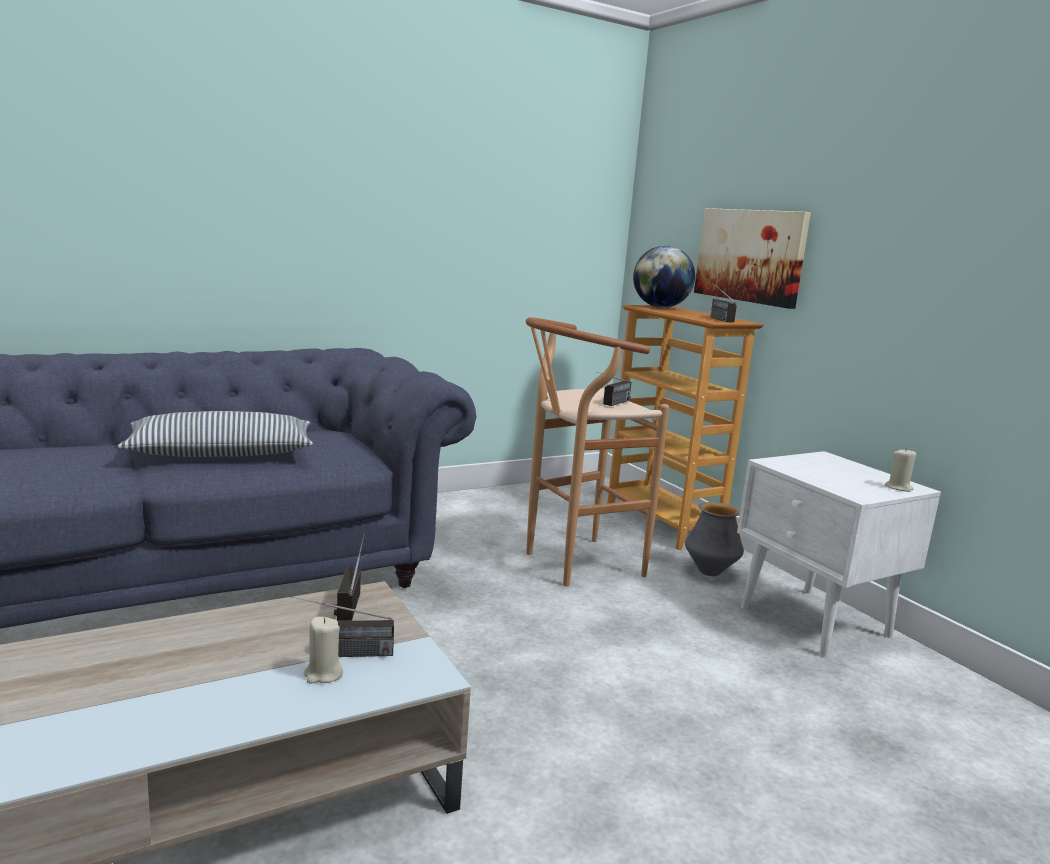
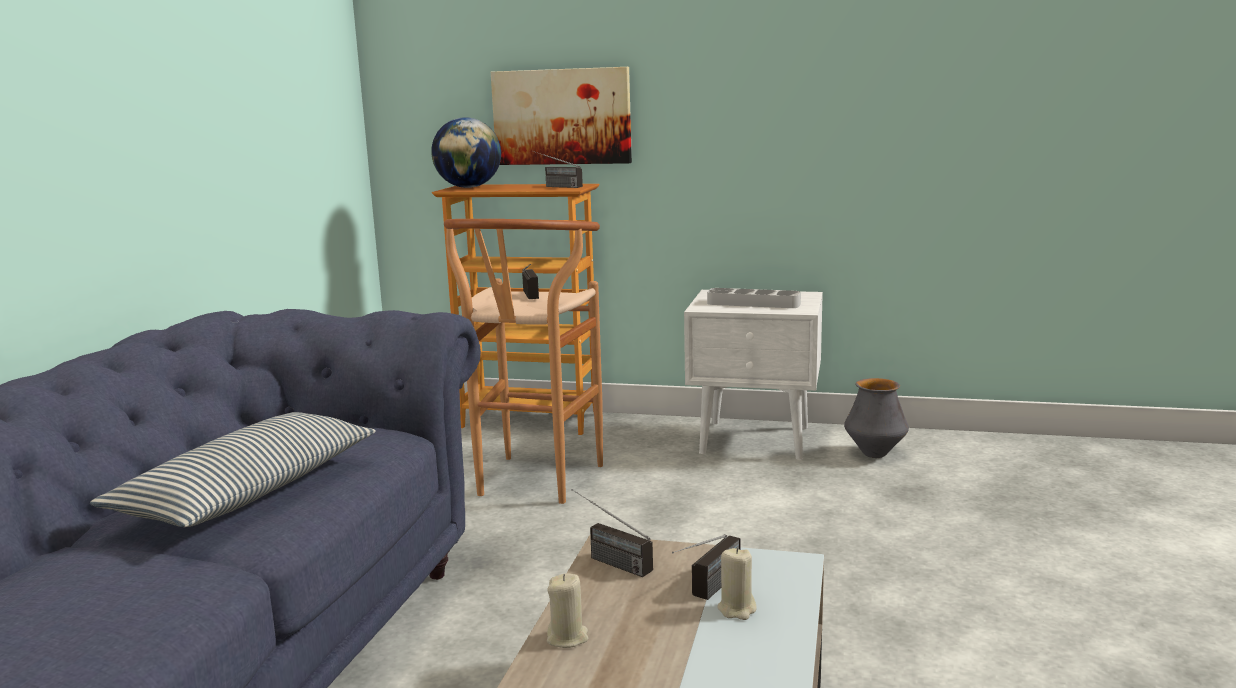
camera: 45 degrees left, 0 degrees up
vase [685,502,744,576] -> vase moved to [844,378,909,458]
beige candle [885,448,916,492] -> beige candle moved to [547,573,588,648]
none -> grey tray [707,288,801,308]

